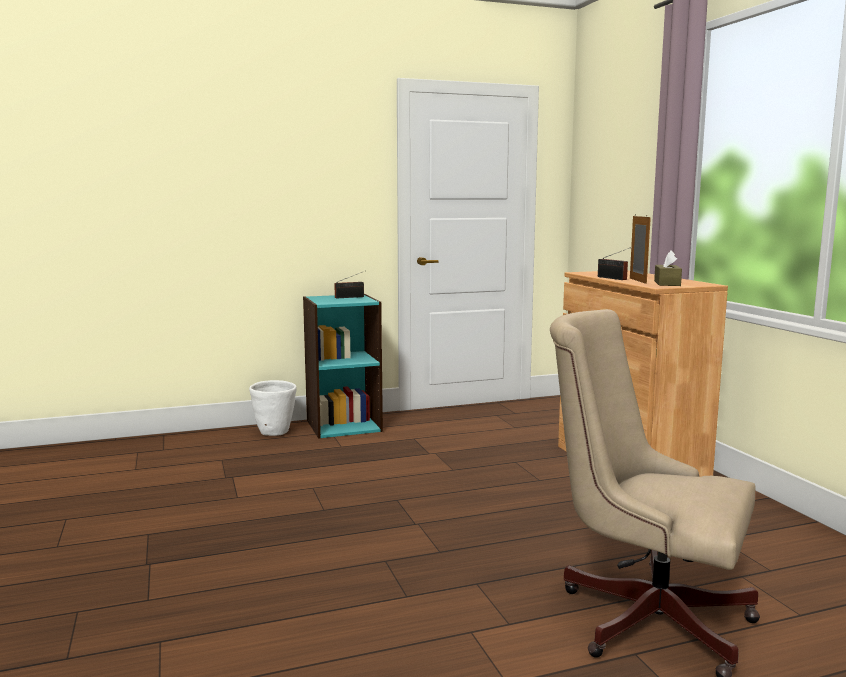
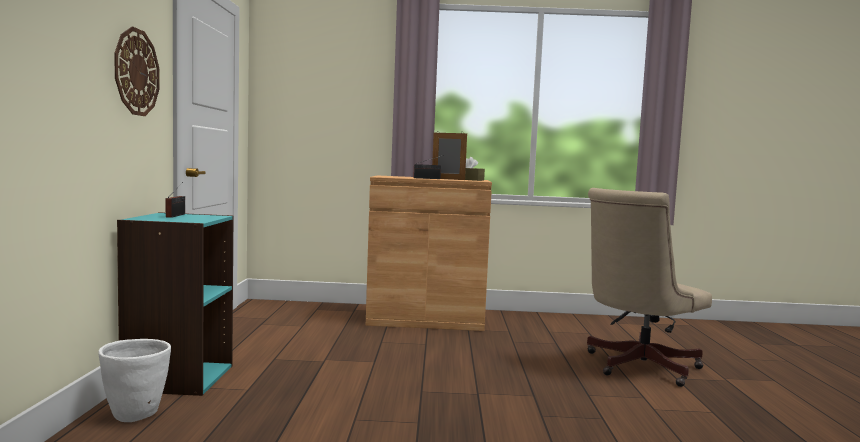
camera: 70 degrees left, 5 degrees down
none -> wall clock [114,27,159,116]

